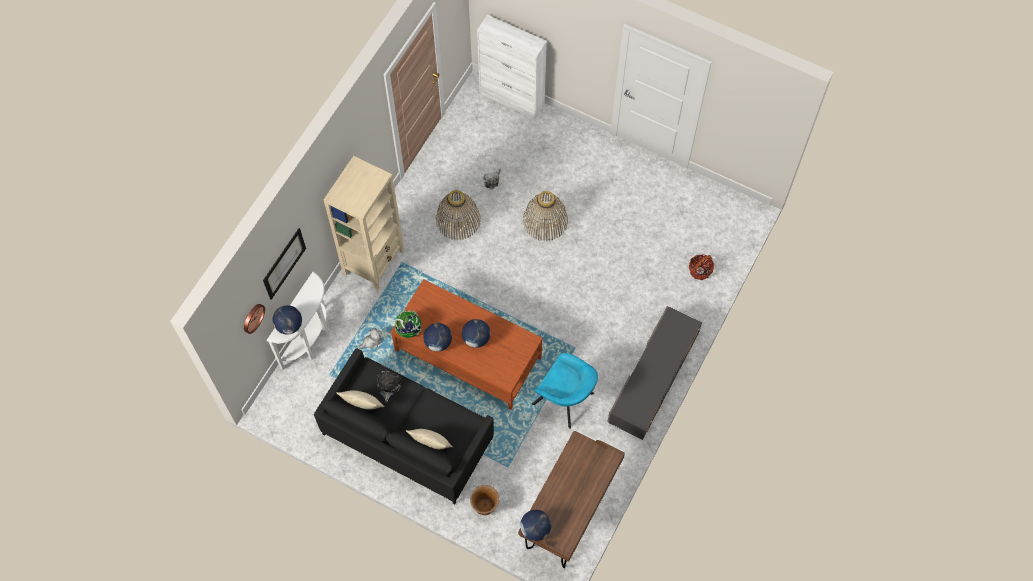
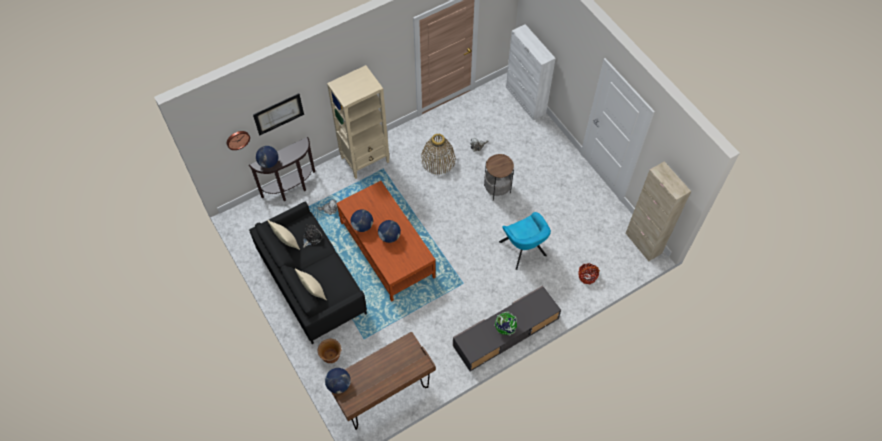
camera: 30 degrees right, 5 degrees down
white console table [267,271,329,370] -> brown console table [249,137,315,201]
globe [394,310,423,338] -> globe moved to [494,311,517,336]
basket [523,191,568,241] -> side table [484,154,514,201]
turquoise armchair [532,353,598,429] -> turquoise armchair moved to [499,212,551,270]
none -> beige cabinet [625,161,691,262]

